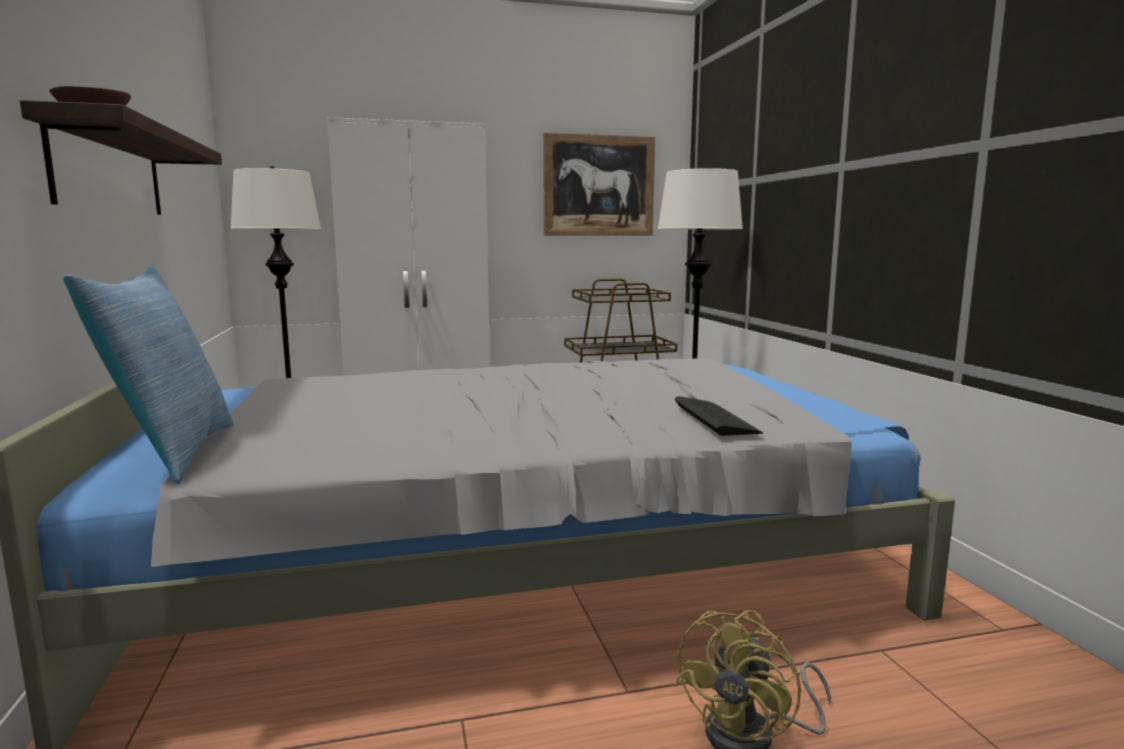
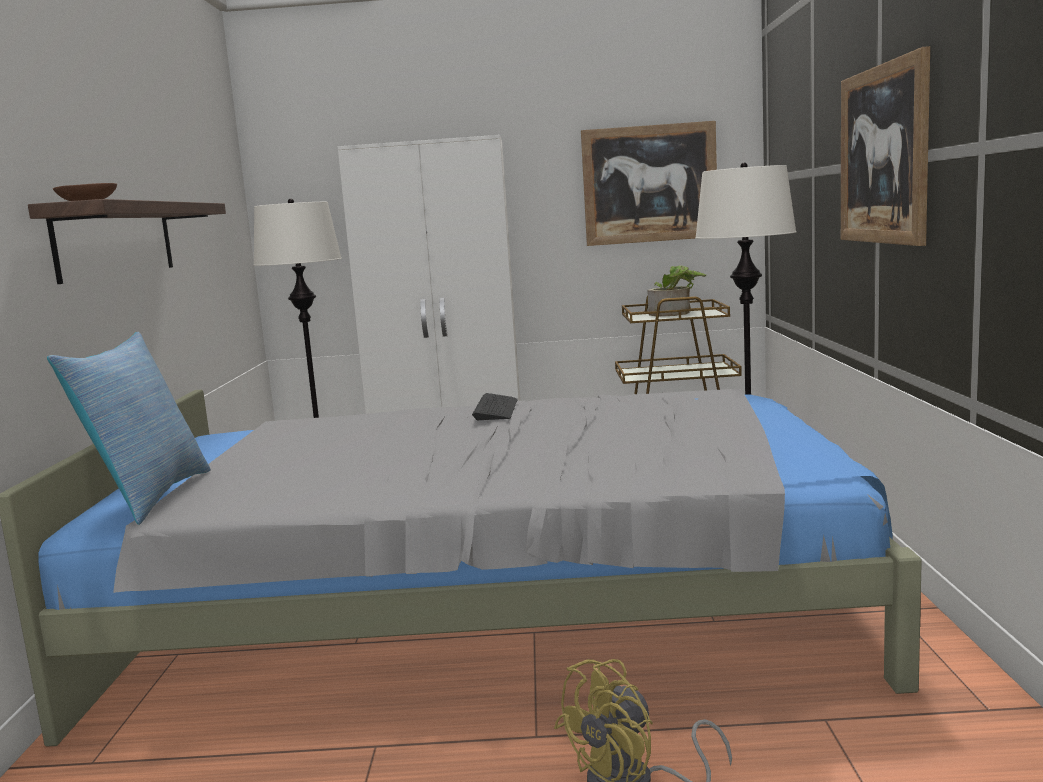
camera: 15 degrees right, 0 degrees up
keyboard [675,396,763,436] -> keyboard moved to [472,393,518,420]
none -> potted plant [647,265,706,316]
none -> picture [841,46,930,246]

